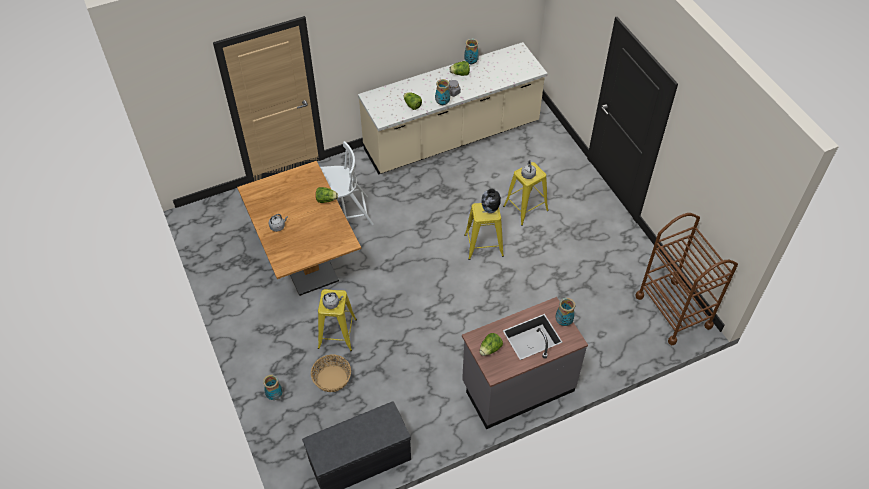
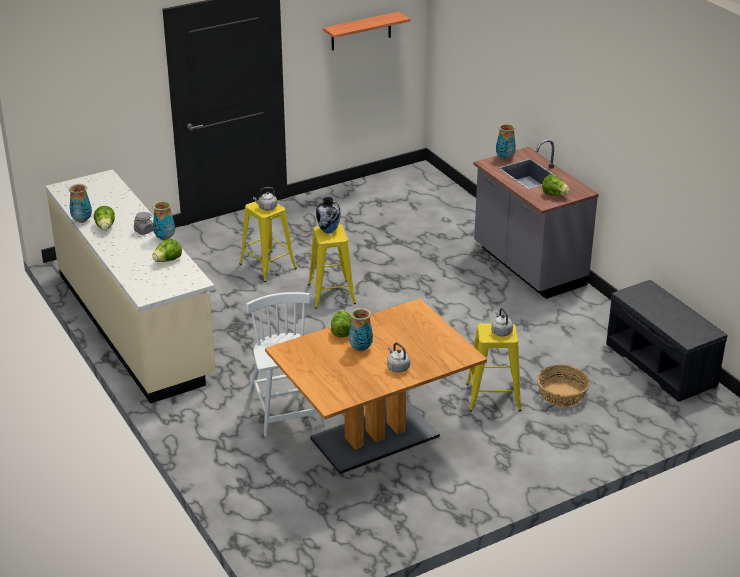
camera: 95 degrees left, 20 degrees down
vase [263,375,282,400] -> vase moved to [349,308,373,351]
brown cart [635,213,738,345] -> none
none -> shelf [323,12,410,50]

